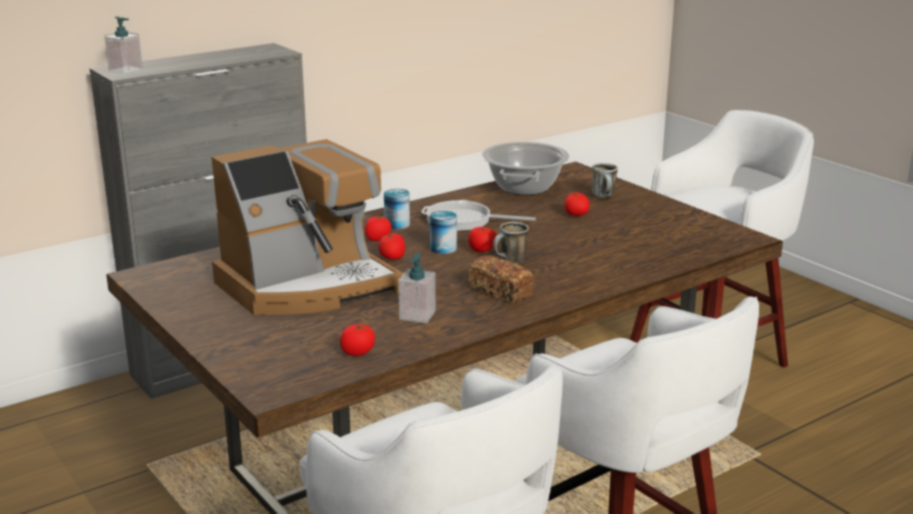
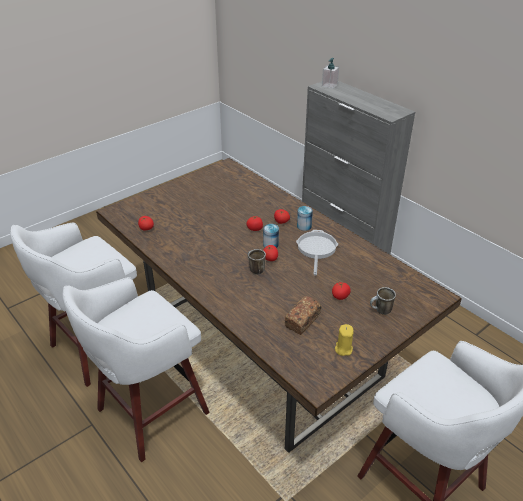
camera: 85 degrees right, 15 degrees up
coffee machine [211,139,404,315] -> none
soap dispenser [398,253,436,323] -> none
bread [468,255,535,303] -> bread moved to [285,296,321,335]
cooking pot [482,142,569,195] -> none
none -> yellow candle [335,324,354,356]

